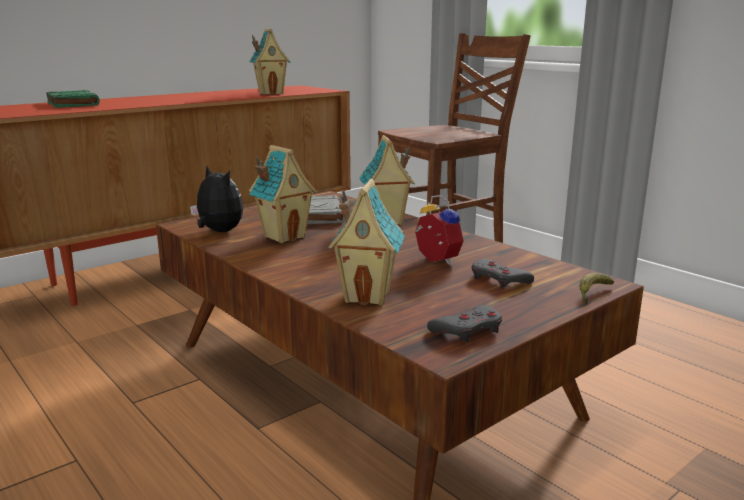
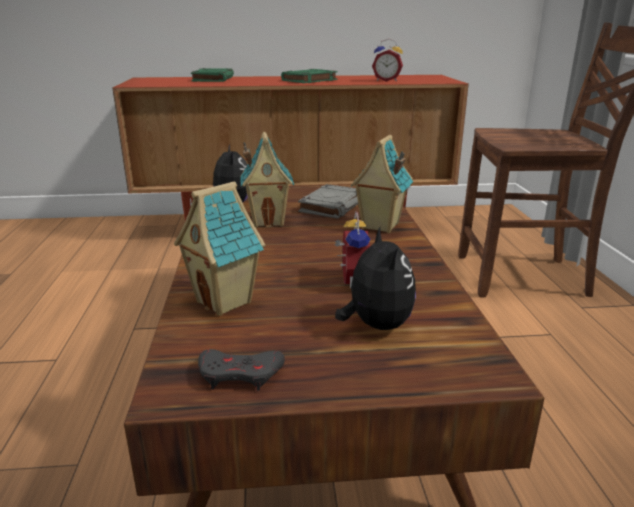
camera: 35 degrees right, 5 degrees up
toy house [249,29,290,95] -> alarm clock [372,39,403,82]
grey game controller [472,259,534,288] -> plush toy [335,227,416,330]
banana [580,273,614,304] -> none
none -> green book [281,69,338,83]

